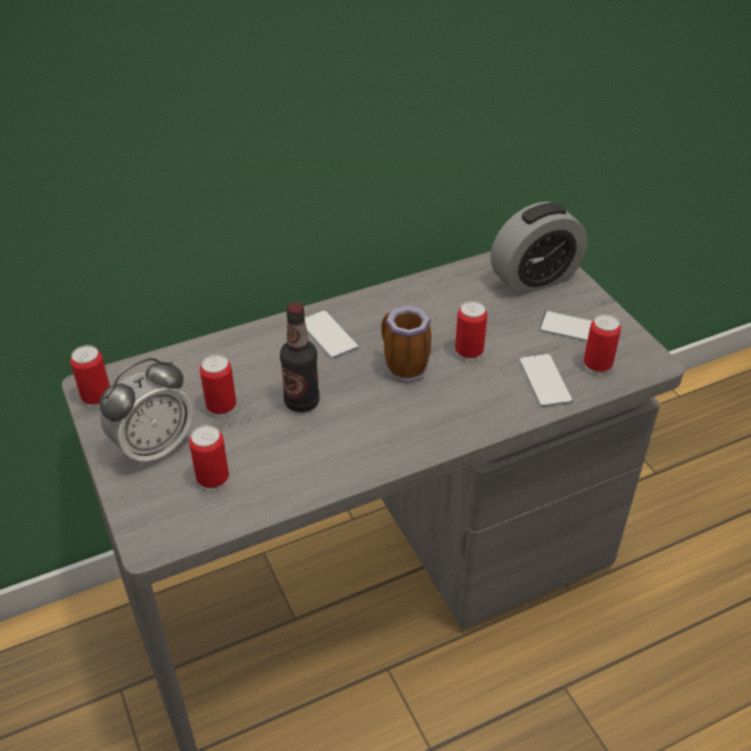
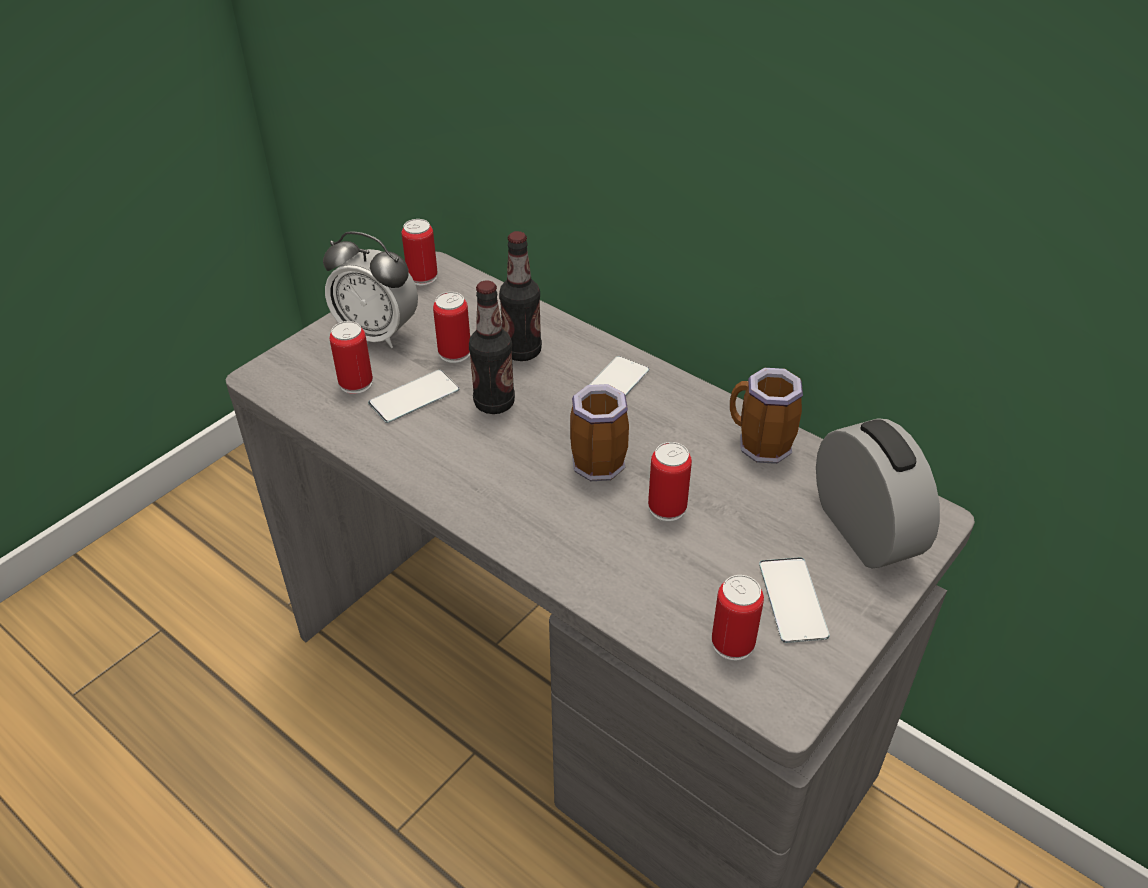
camera: 65 degrees right, 0 degrees up
alarm clock [491,202,587,296] -> alarm clock turned 150 degrees counterclockwise [816,418,940,569]
phone [519,354,573,407] -> phone moved to [368,370,459,423]
none -> bottle [499,231,542,361]
none -> mug [730,368,803,464]

